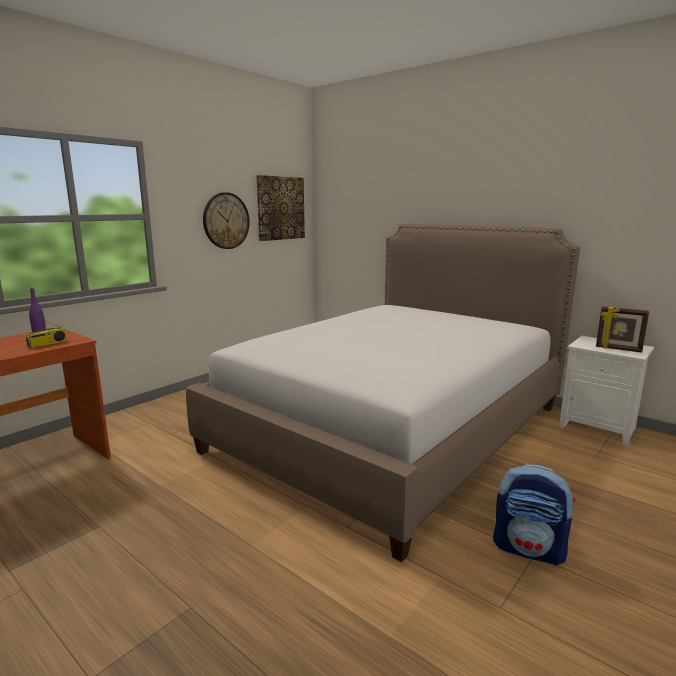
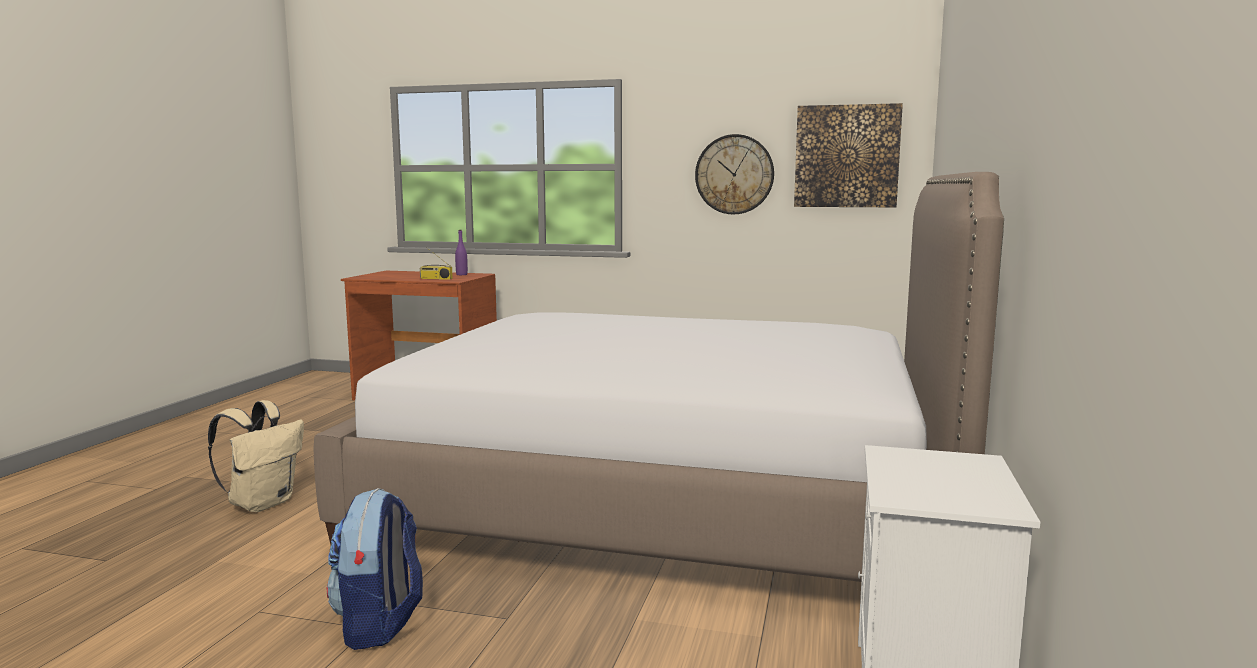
camera: 65 degrees right, 5 degrees down
picture frame [596,306,649,353] -> none
none -> beige backpack [208,400,304,512]

